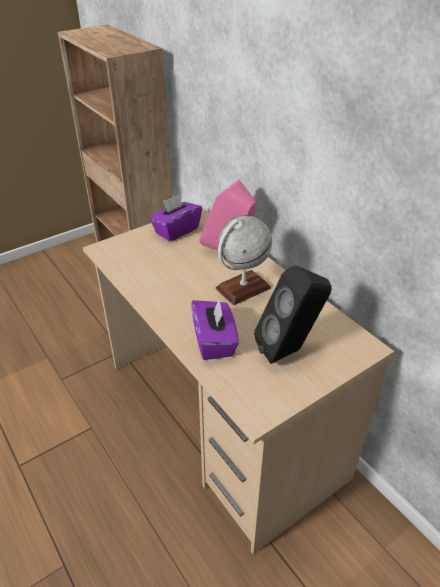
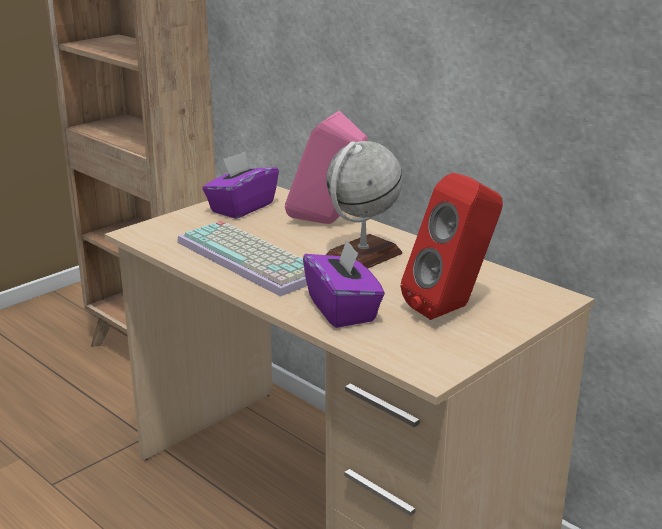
camera: 10 degrees left, 15 degrees down
black speaker [254,266,332,364] -> red speaker [400,173,503,320]
none -> keyboard [177,221,307,297]

